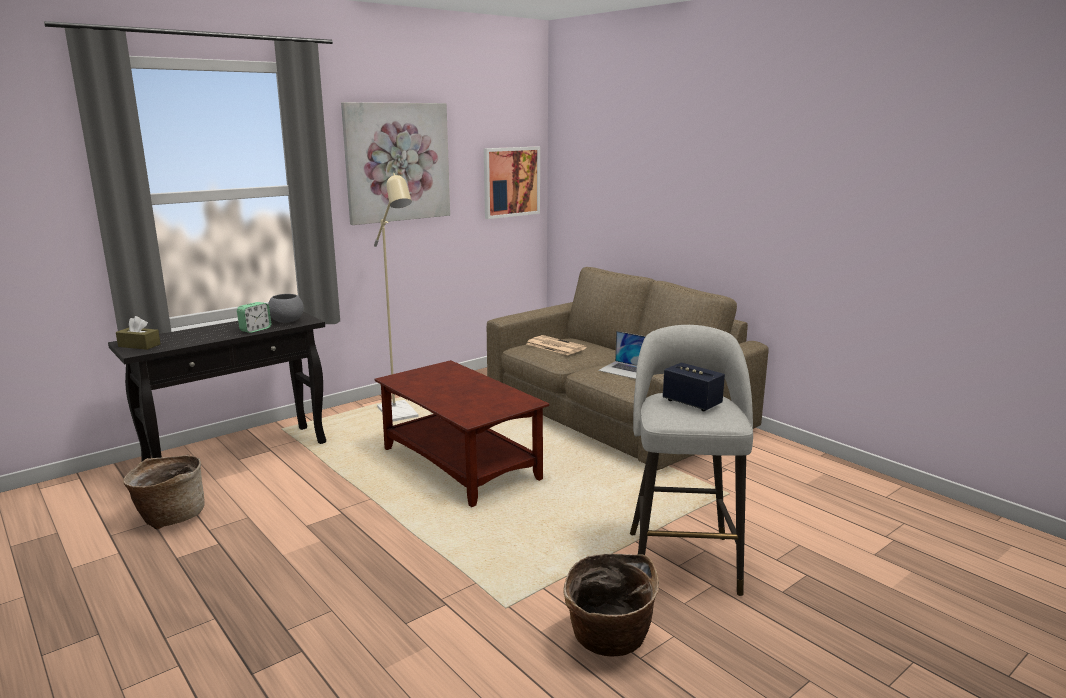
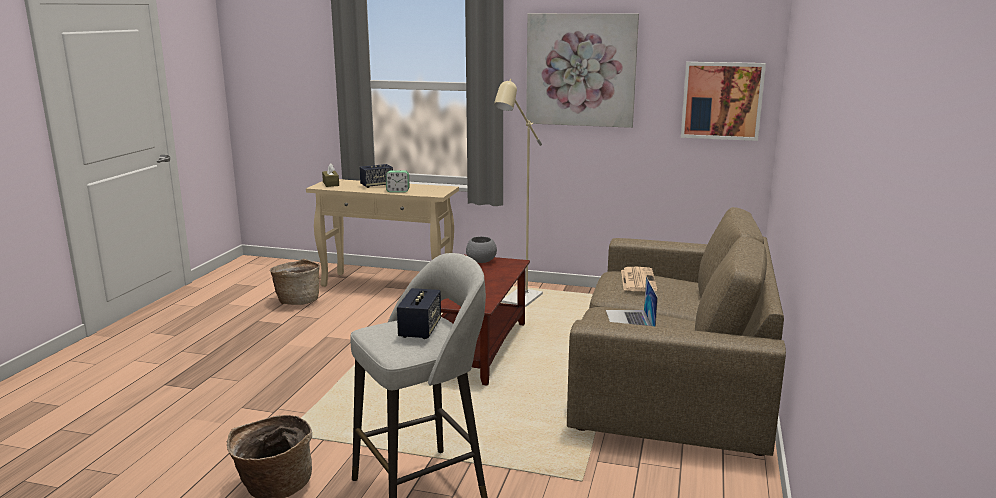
camera: 55 degrees right, 0 degrees up
black console table [108,312,326,462] -> beige console table [306,179,459,287]
grey bowl [268,294,304,323] -> grey bowl moved to [466,236,497,263]
none -> speaker [359,164,393,188]

